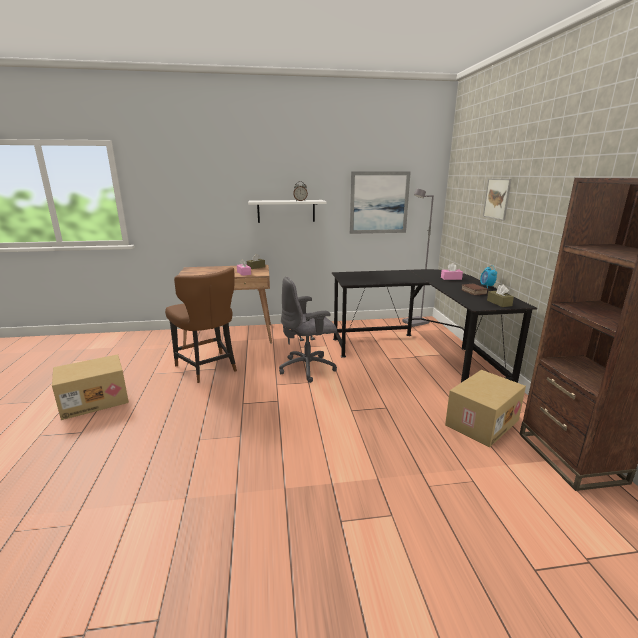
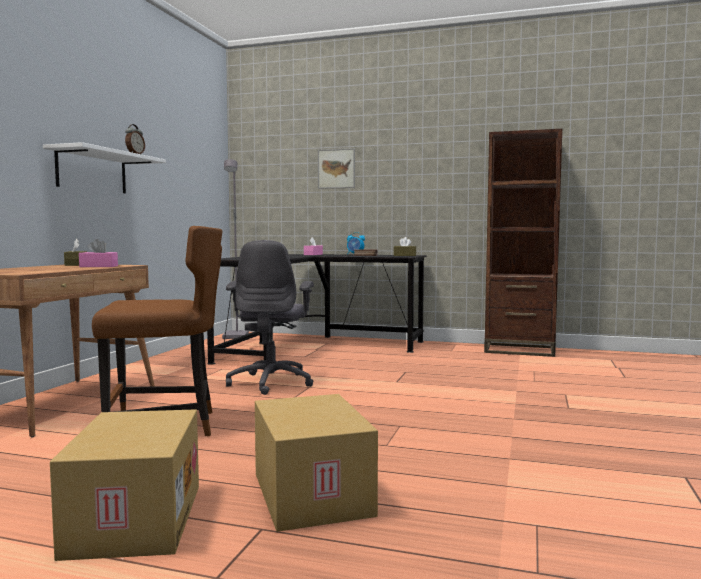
camera: 65 degrees left, 15 degrees down
picture [349,171,411,234] -> none
cardboard box [445,370,526,447] -> cardboard box moved to [255,394,378,532]

